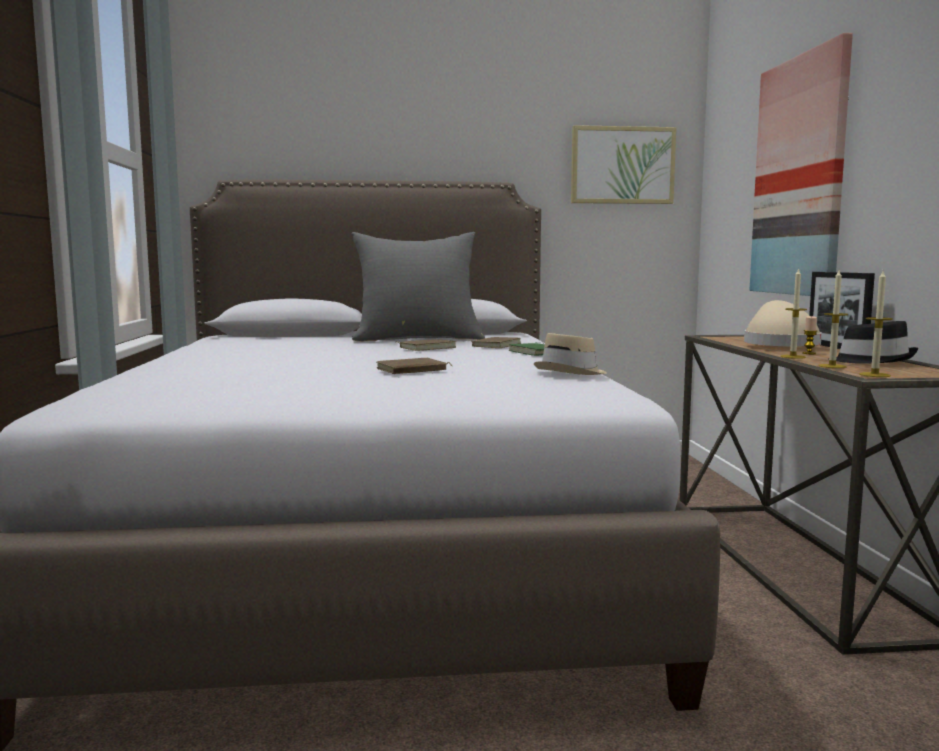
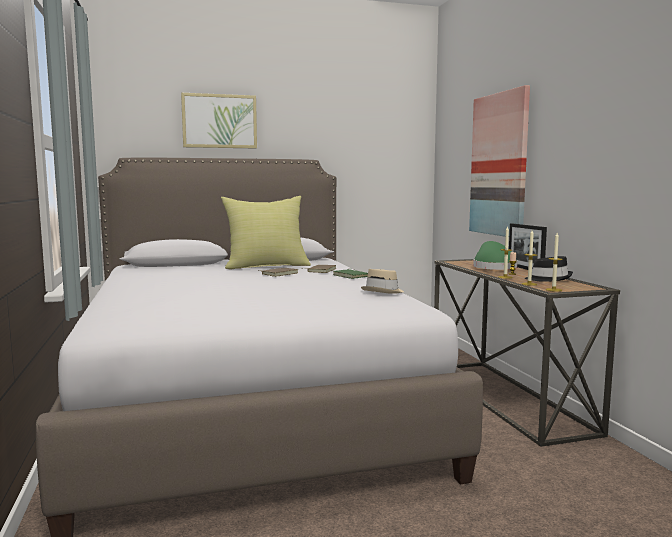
camera: 10 degrees left, 0 degrees up
grey pillow [351,232,485,342] -> yellow pillow [221,196,311,270]
brown book [377,358,452,374] -> none
picture [571,125,676,204] -> picture moved to [181,93,257,149]
beige hat [744,300,822,347] -> green hat [473,241,518,270]

